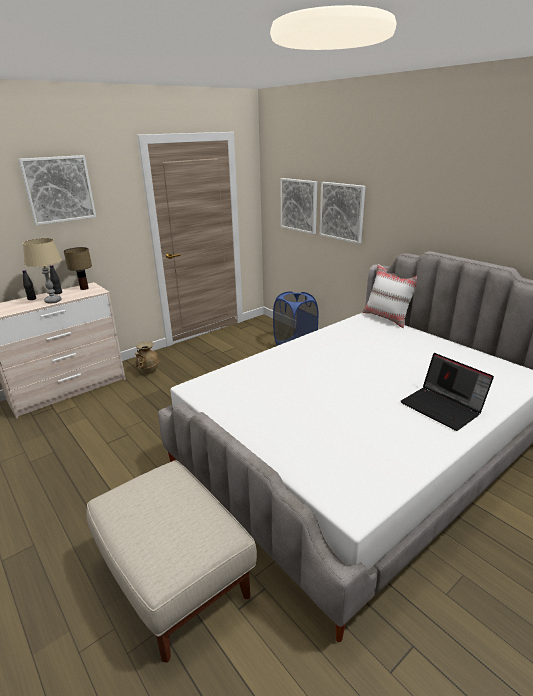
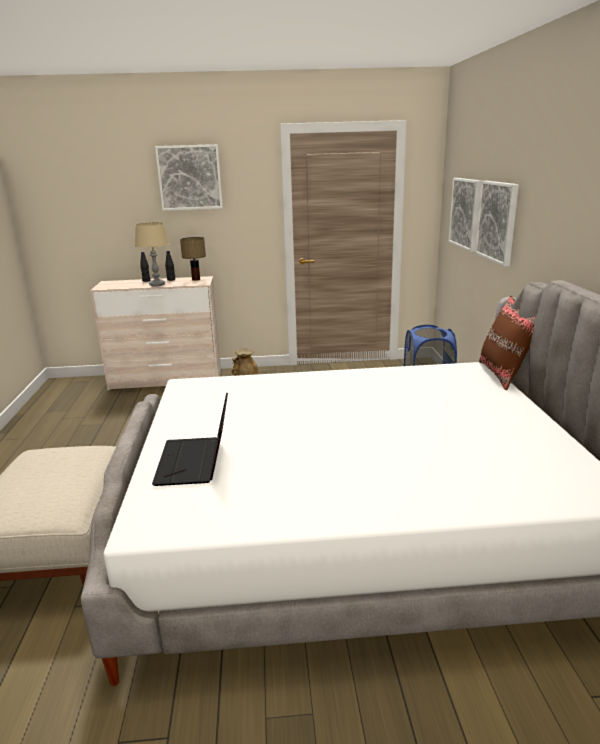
camera: 35 degrees right, 5 degrees down
white pillow [362,264,417,328] -> brown pillow [479,296,536,390]
laptop [401,353,494,431] -> laptop moved to [152,392,228,486]

